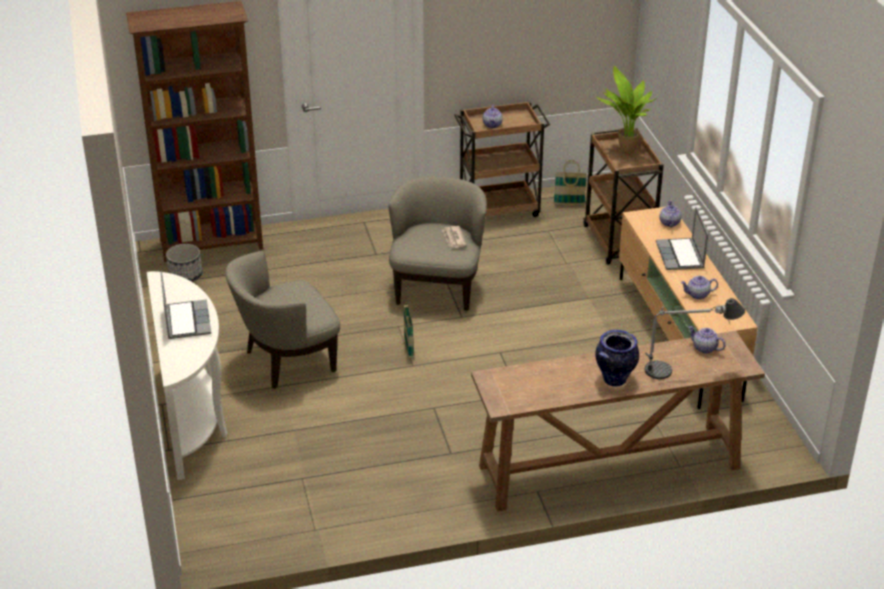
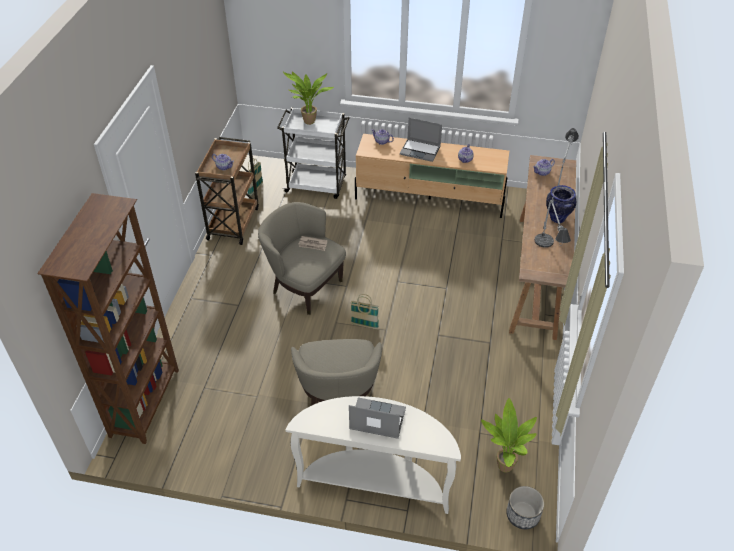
camera: 65 degrees left, 10 degrees up
planter [166,244,202,282] -> planter moved to [506,486,544,529]
brown cart [583,128,664,265] -> white cart [277,107,349,199]
none -> potted plant [481,398,537,473]
none -> table lamp [535,197,571,248]

